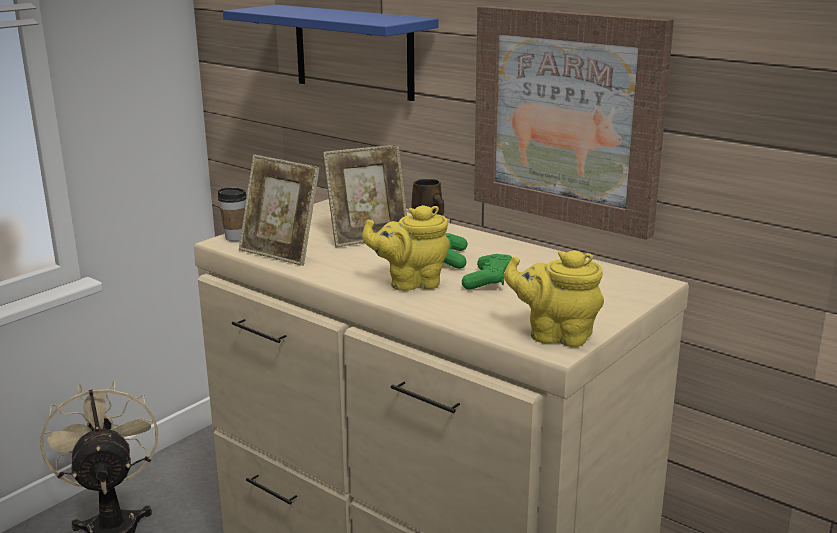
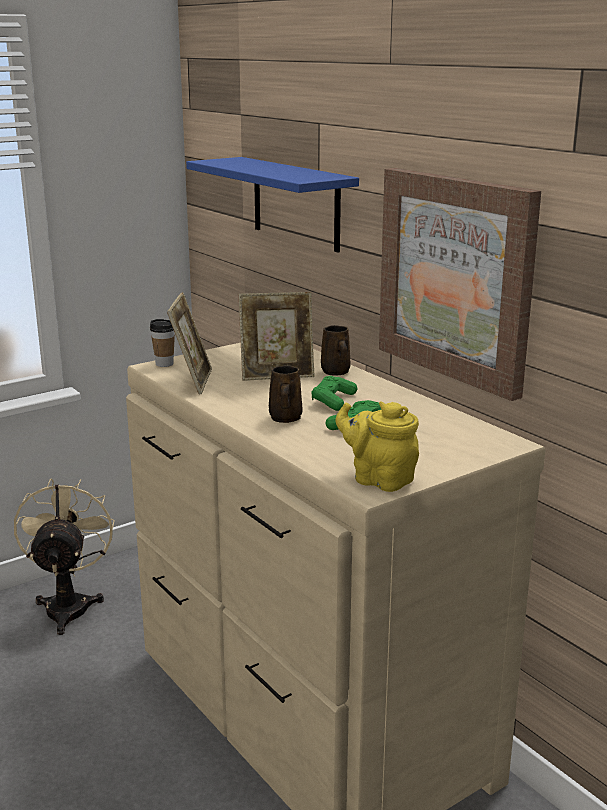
camera: 15 degrees right, 0 degrees up
picture frame [239,154,320,266] -> picture frame turned 135 degrees counterclockwise [167,292,212,395]
yellow teapot [362,205,450,291] -> brown mug [269,365,302,423]

